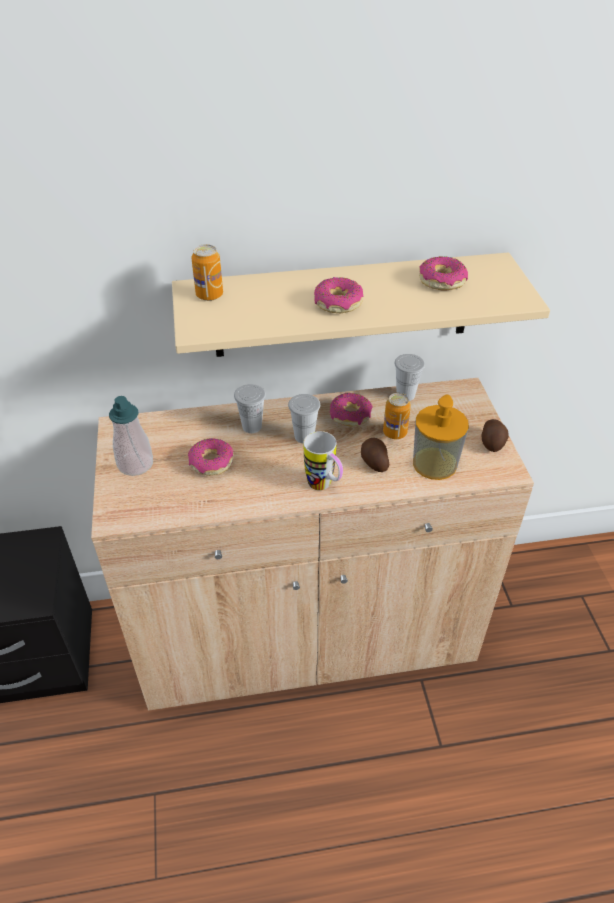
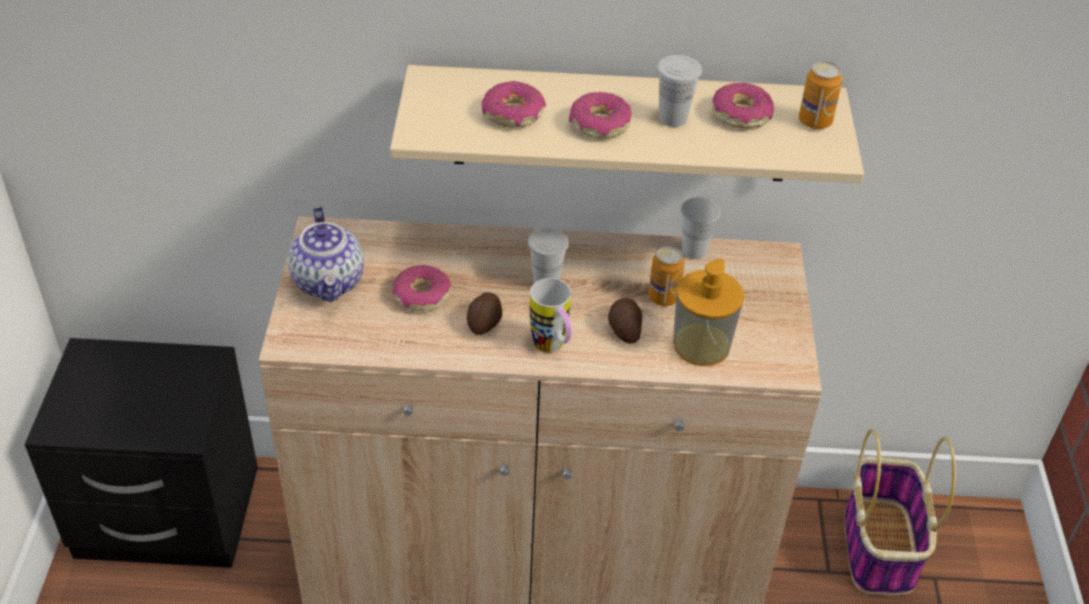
camera: 10 degrees right, 0 degrees up
soap dispenser [109,396,153,476] -> teapot [288,206,364,302]
can [191,244,223,301] -> can moved to [799,61,842,129]
white cup [234,384,266,433] -> white cup moved to [657,55,702,127]
donut [330,393,373,426] -> donut moved to [482,81,546,128]
potato [482,419,509,452] -> potato moved to [467,292,502,335]
none -> basket [845,428,956,595]

